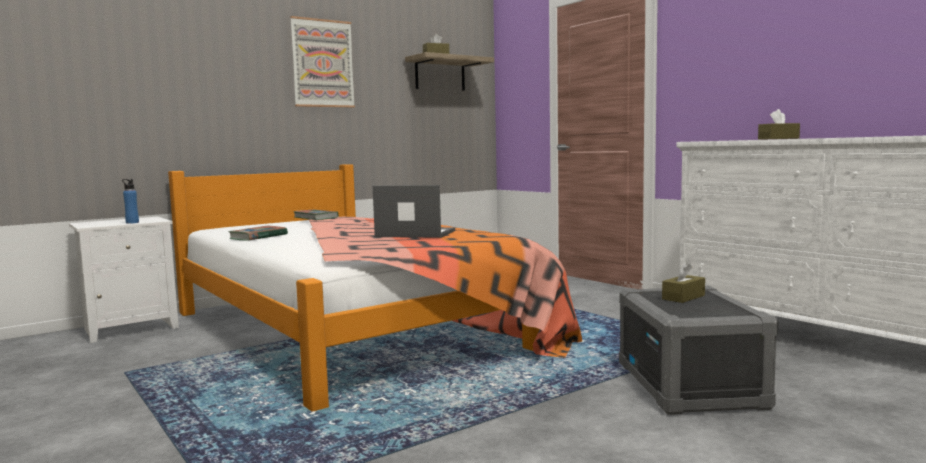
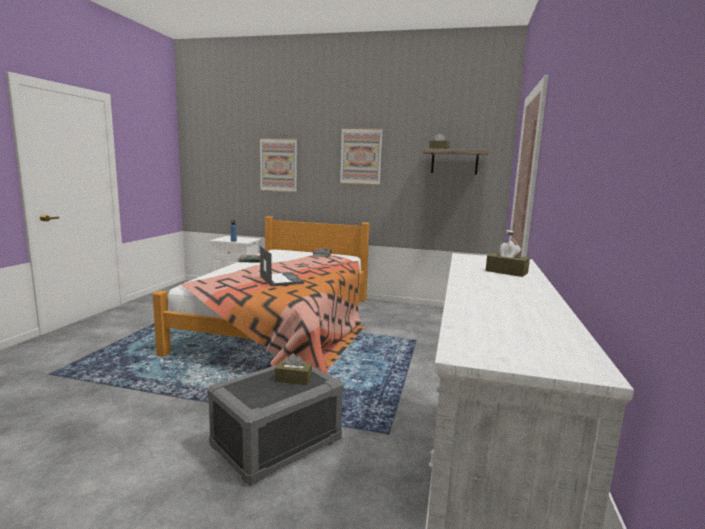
camera: 50 degrees right, 5 degrees up
none -> picture [260,138,297,193]

